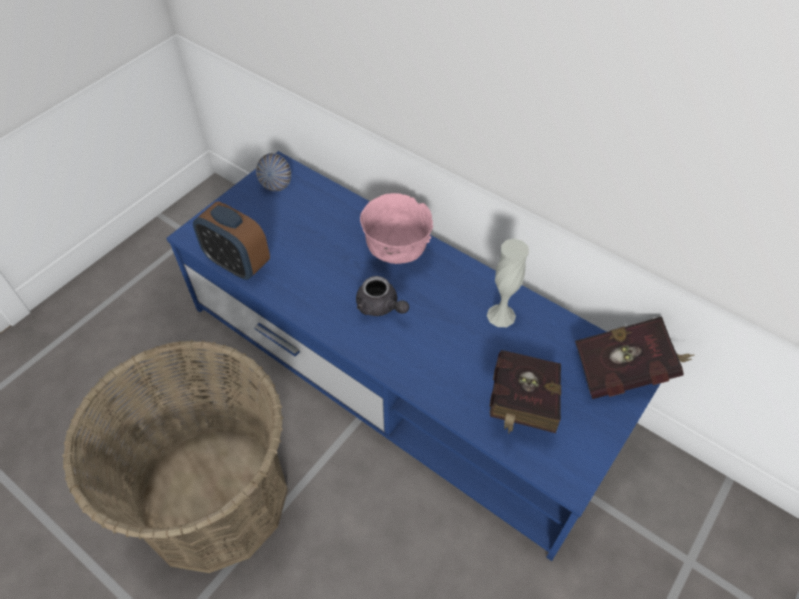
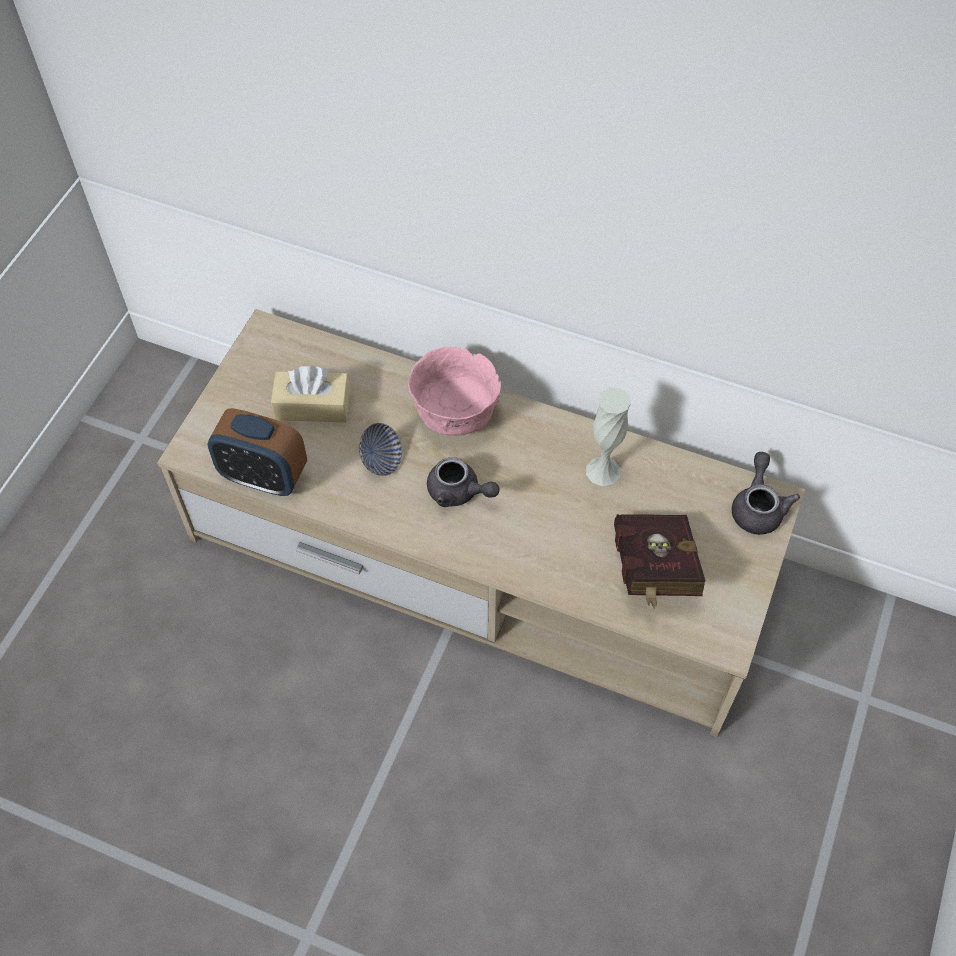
camera: 15 degrees left, 5 degrees up
basket [62,340,288,573] -> none
blue tv stand [166,151,661,561] -> beige tv stand [157,309,805,737]
bowl [256,153,291,191] -> bowl moved to [359,423,402,476]
red book [575,316,694,399] -> grey teapot [732,452,800,535]
none -> beige tissue box [271,366,350,422]

